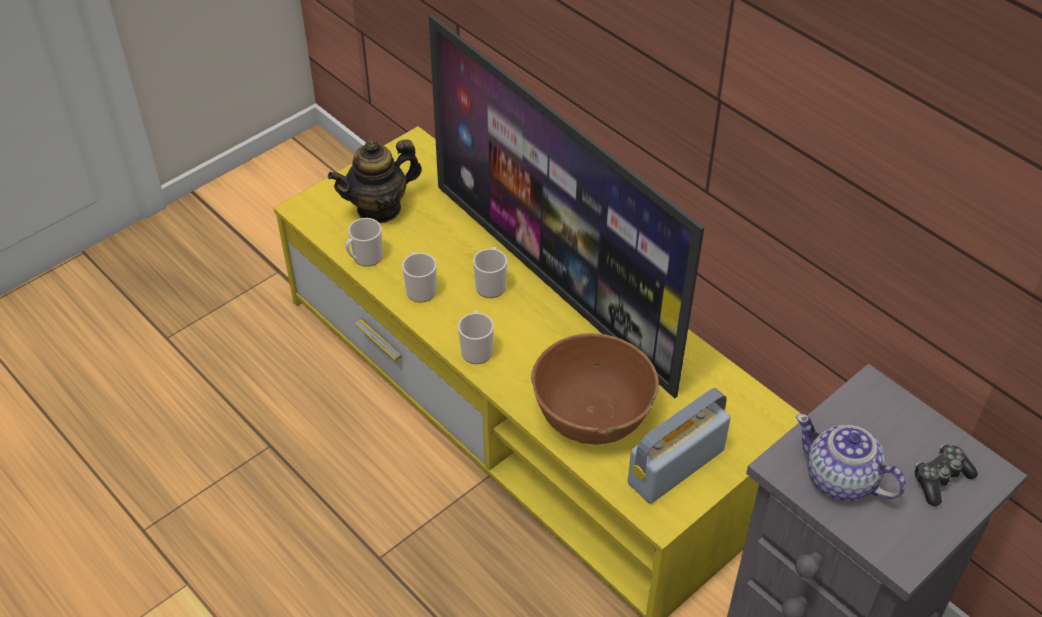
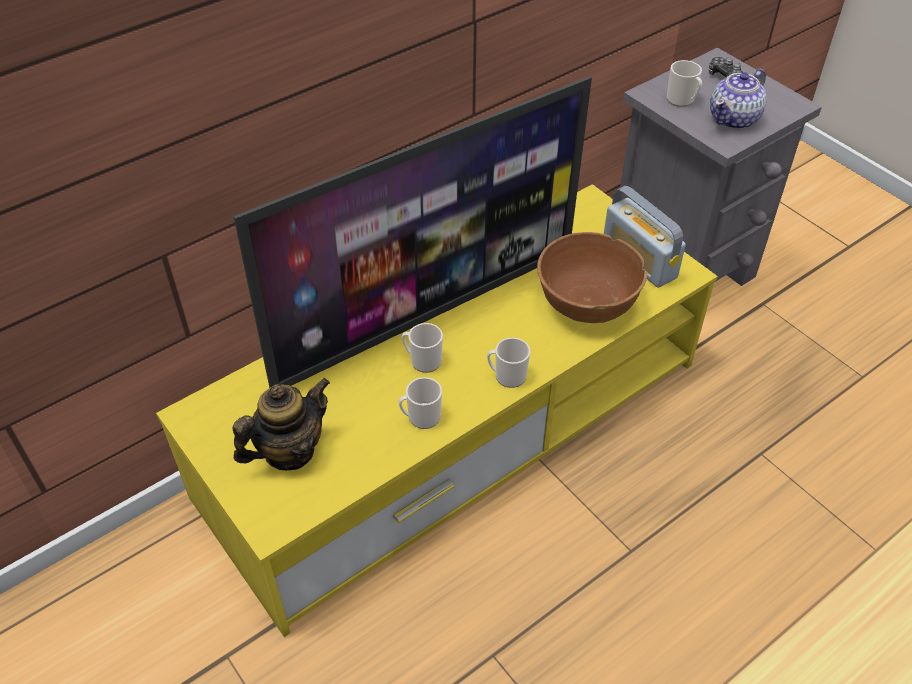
camera: 85 degrees left, 0 degrees up
teapot [328,140,422,223] -> teapot turned 105 degrees counterclockwise [232,378,330,470]
mug [345,218,383,267] -> mug moved to [667,60,702,107]

